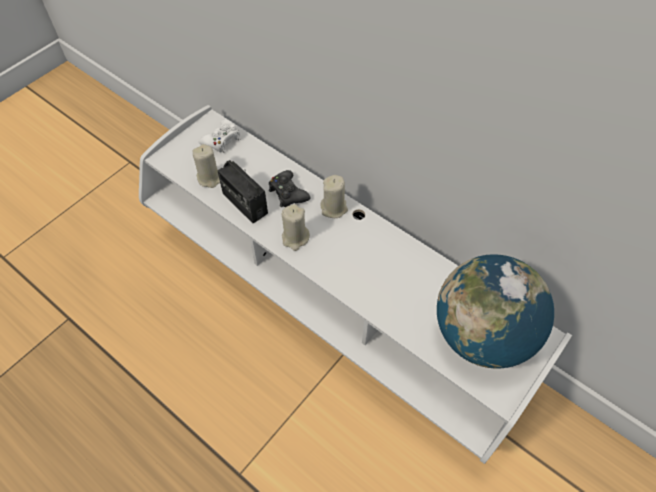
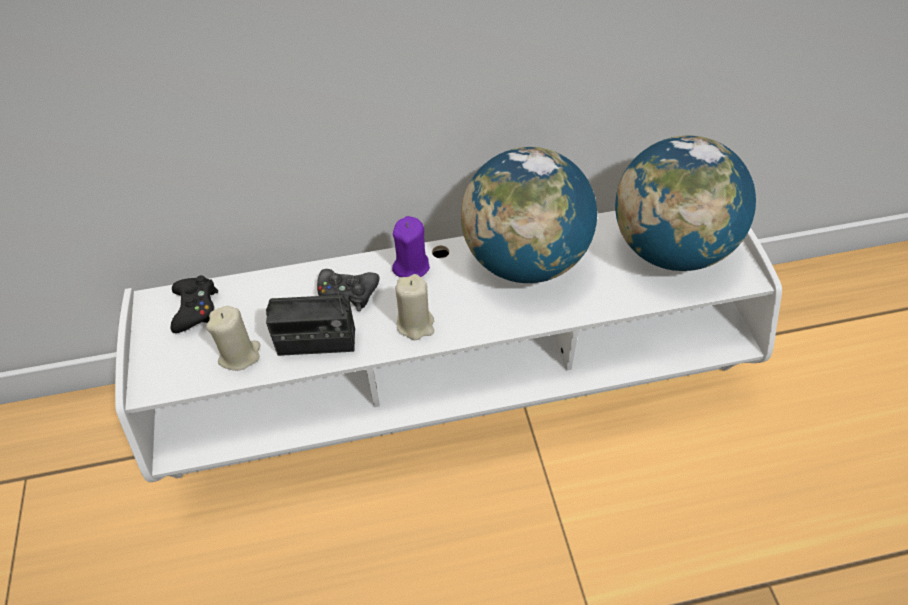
camera: 50 degrees left, 5 degrees down
white game controller [199,119,240,153] -> black game controller [171,275,218,333]
beige candle [320,175,348,218] -> purple candle [392,216,430,277]
none -> globe [461,147,597,283]

